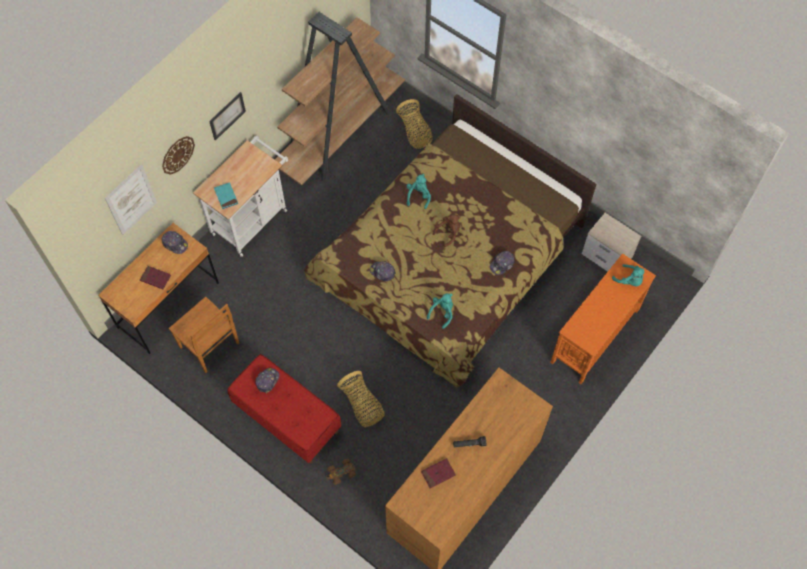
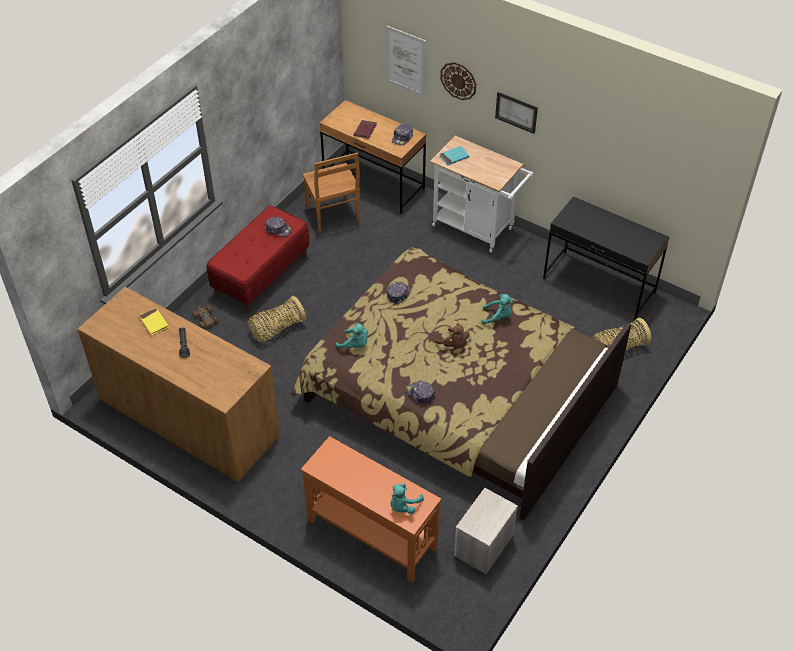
camera: 85 degrees right, 15 degrees down
brown chair [169,296,239,373] -> brown chair turned 60 degrees counterclockwise [303,152,360,233]
brown bookcase [275,12,405,185] -> black desk [543,196,670,321]
red book [421,458,456,488] -> yellow book [139,308,169,335]

